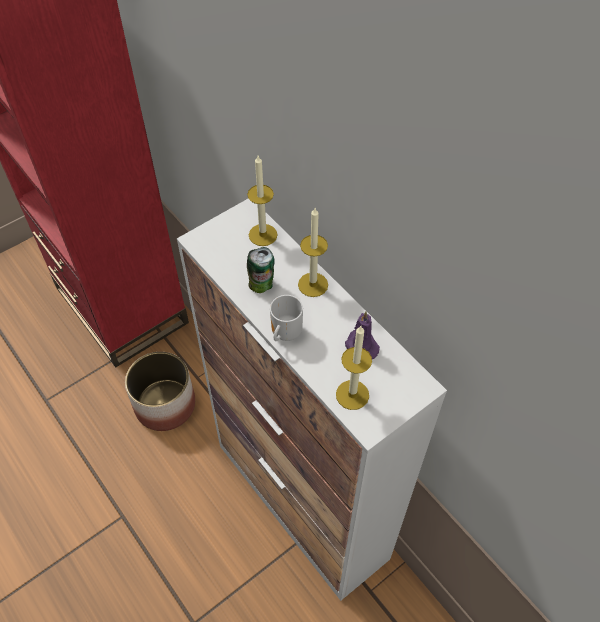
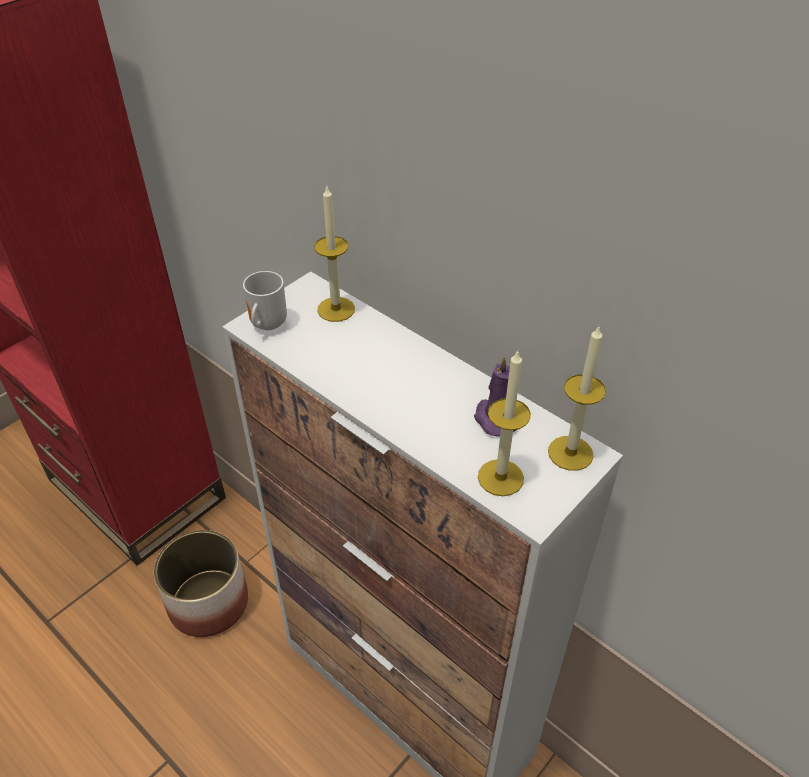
camera: 10 degrees left, 10 degrees down
can [247,247,275,293] -> none
mug [270,295,303,341] -> mug moved to [243,271,287,330]
candle [298,208,328,297] -> candle moved to [548,326,606,471]

